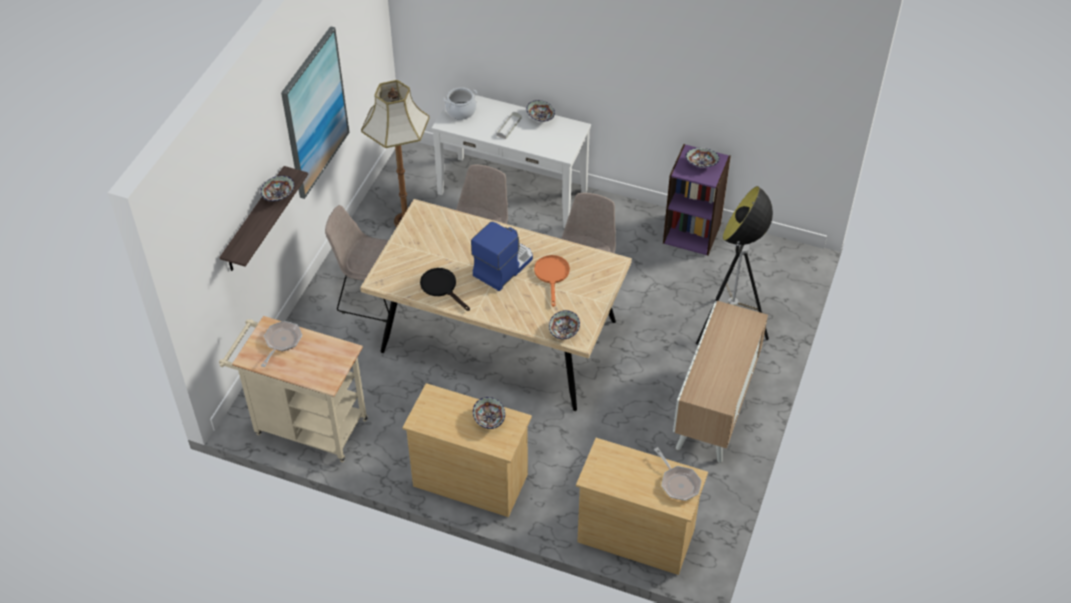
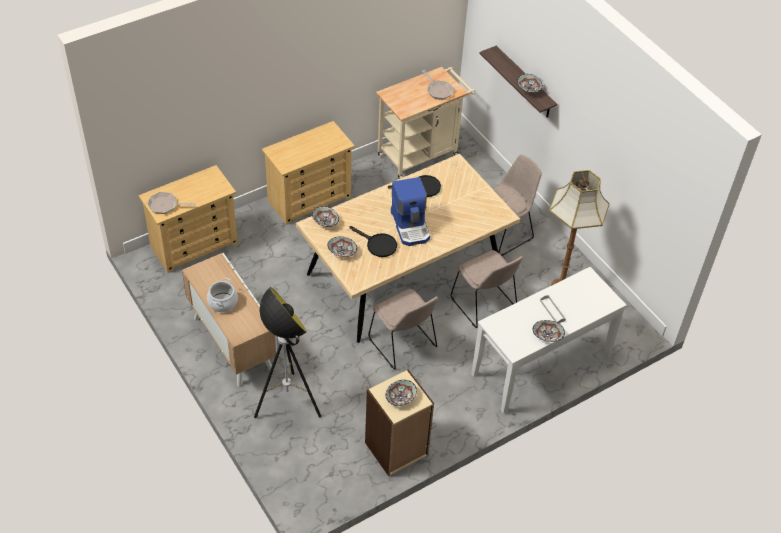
camera: 125 degrees right, 0 degrees up
picture [281,26,349,199] -> none
cooking pot [443,87,477,120] -> cooking pot moved to [207,278,238,312]
bowl [473,397,505,429] -> bowl moved to [328,236,357,257]
orange frying pan [534,255,570,307] -> black frying pan [349,226,397,257]
purple bookcase [663,144,731,256] -> beige bookcase [365,370,434,476]

